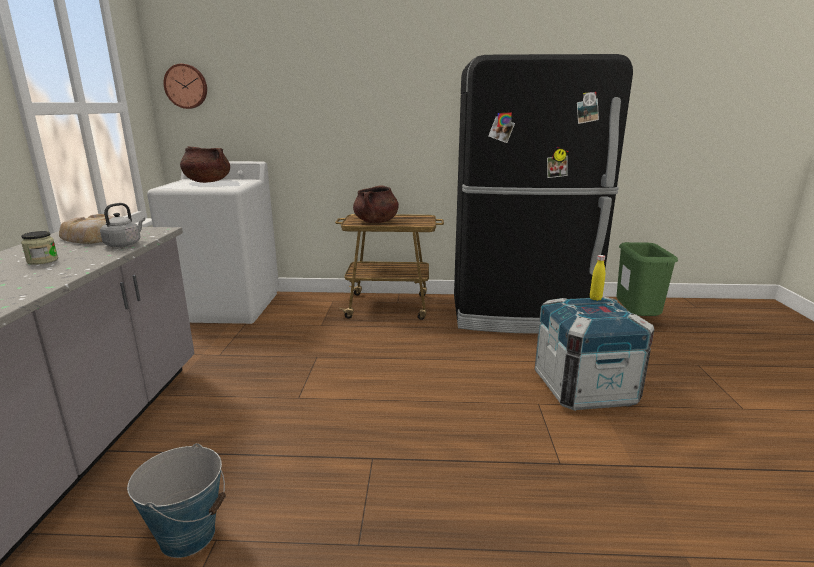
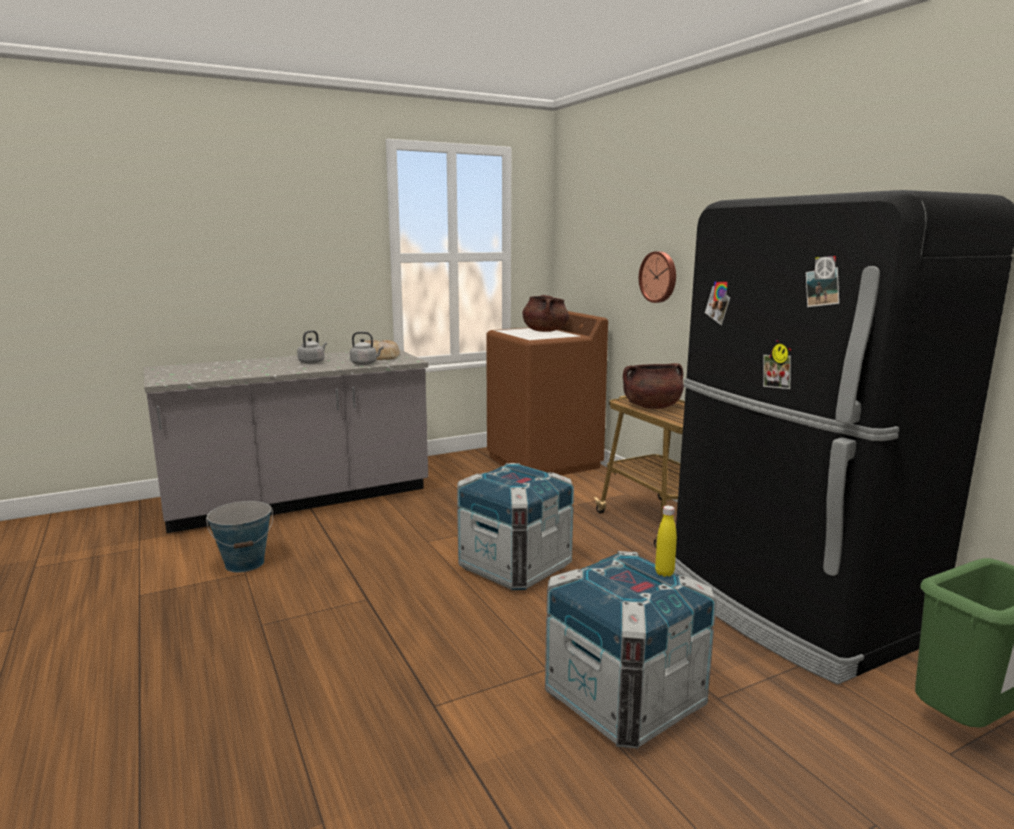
camera: 60 degrees right, 5 degrees down
jar [21,231,58,265] -> grey kettle [297,330,327,364]
white washing machine [147,161,279,324] -> brown washing machine [486,311,608,475]
wall clock [163,64,207,109] -> wall clock moved to [639,251,676,303]
none -> crate [457,463,574,590]

